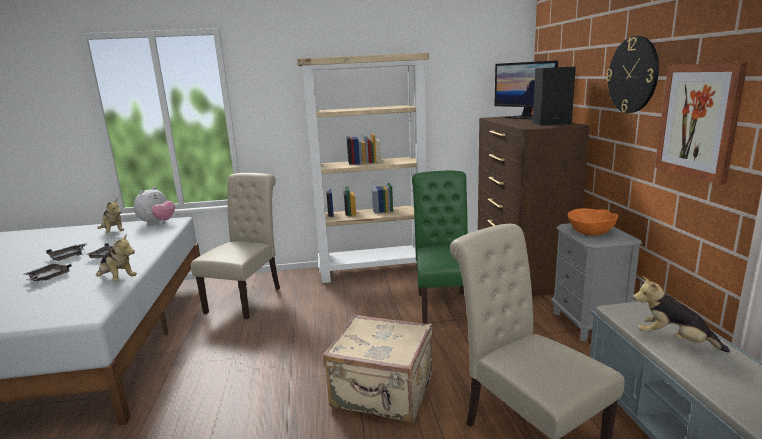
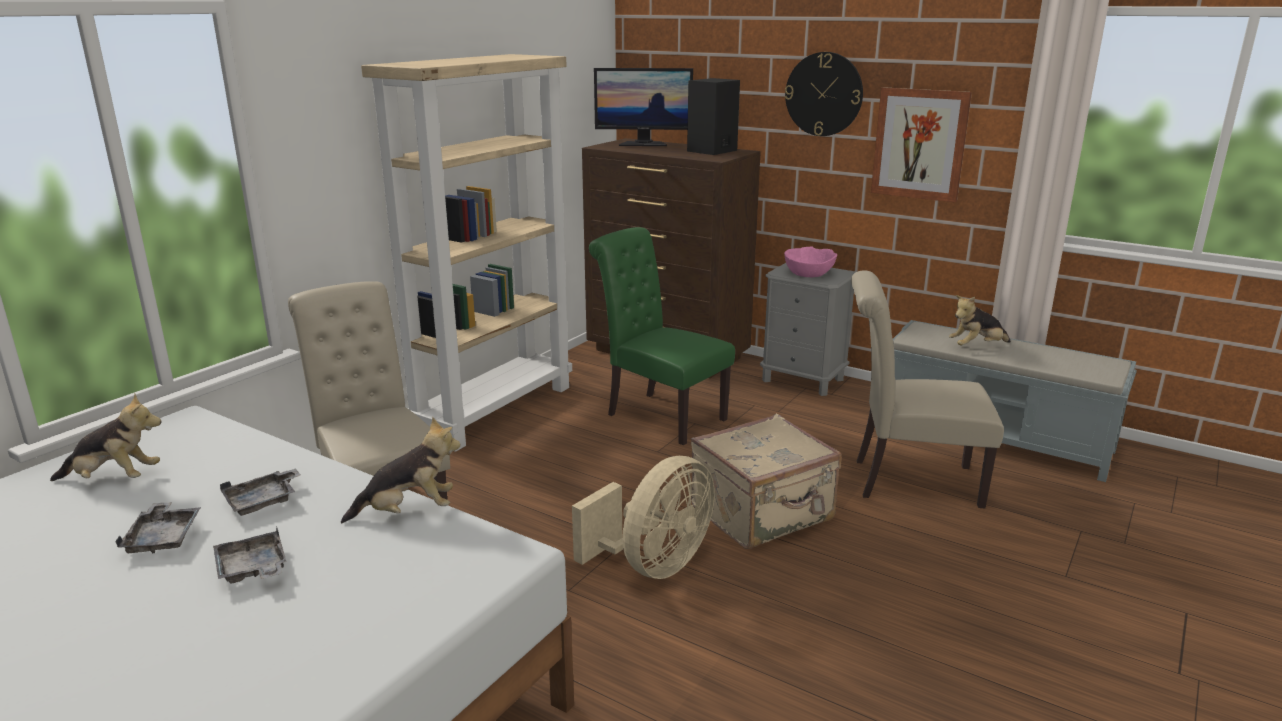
camera: 50 degrees left, 5 degrees up
plush toy [134,187,175,225] -> none
orange bowl [568,208,618,236] -> pink bowl [784,247,837,277]
none -> beige fan [572,456,715,579]

